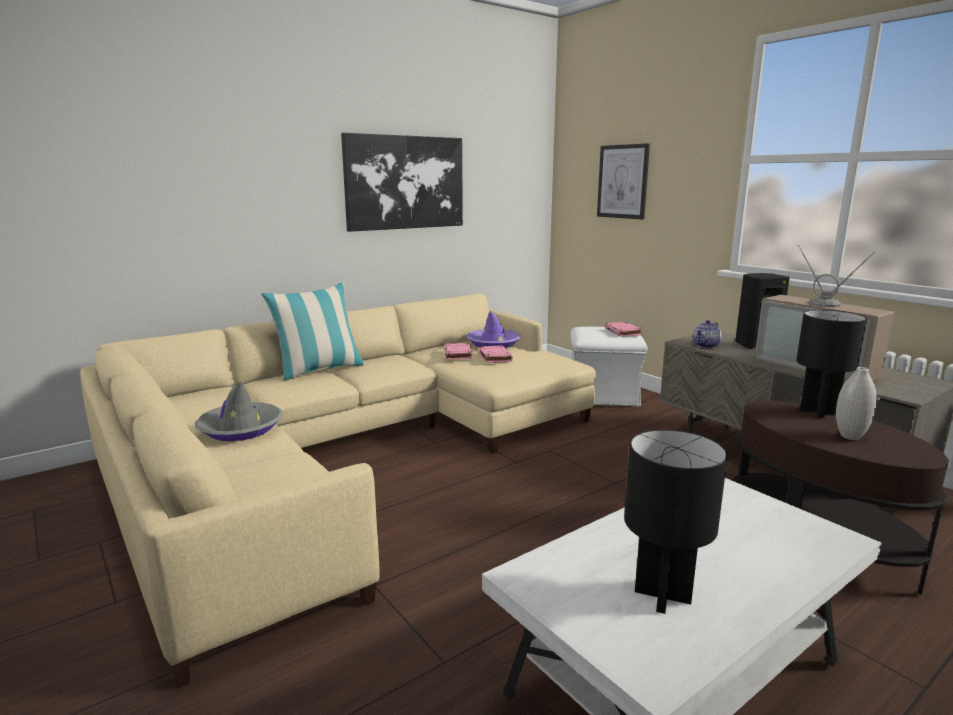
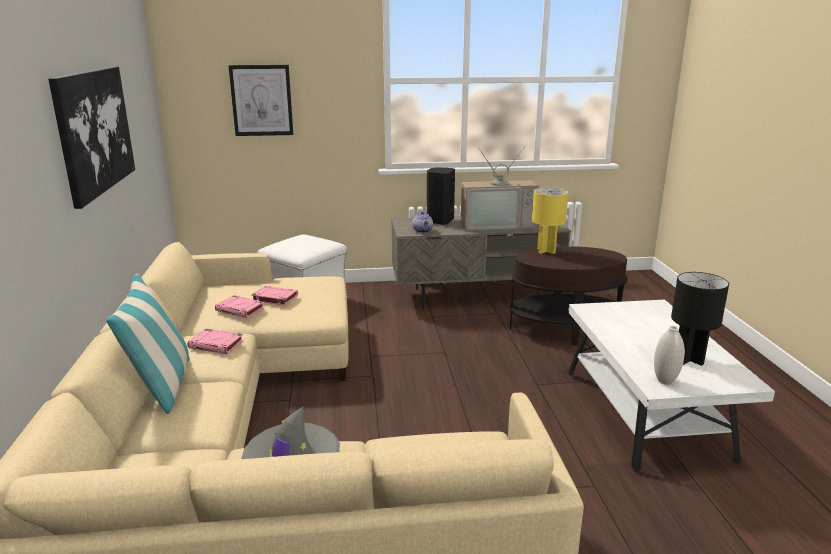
camera: 60 degrees left, 5 degrees up
purple hat [466,311,521,348] -> none
pink book [605,322,642,337] -> pink book moved to [188,329,244,354]
black table lamp [796,310,867,418] -> yellow table lamp [532,187,568,254]
white vase [836,367,877,440] -> white vase moved to [654,326,685,385]

